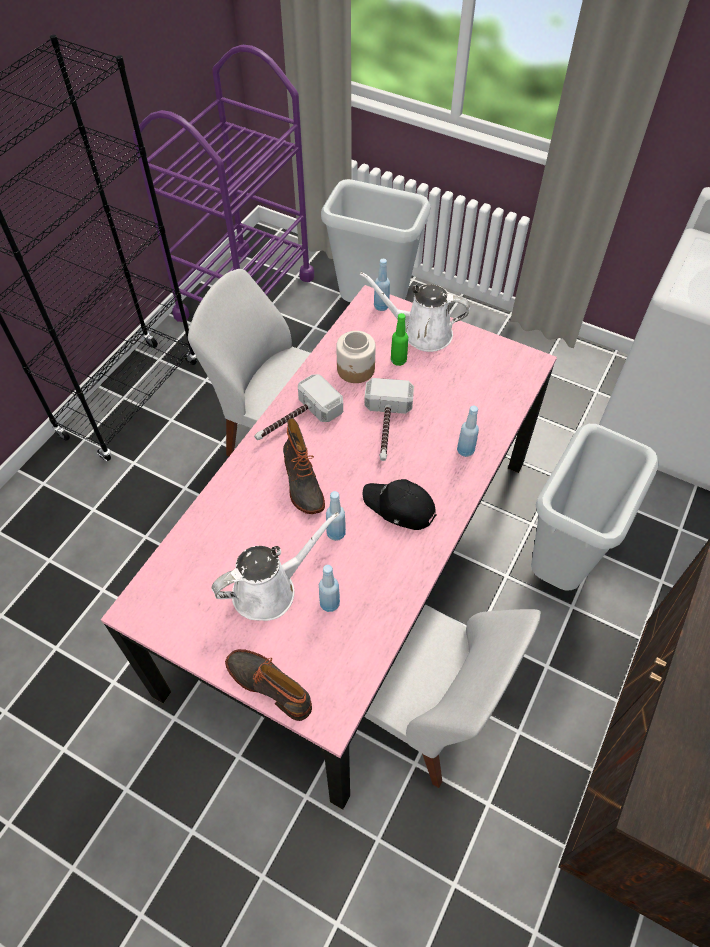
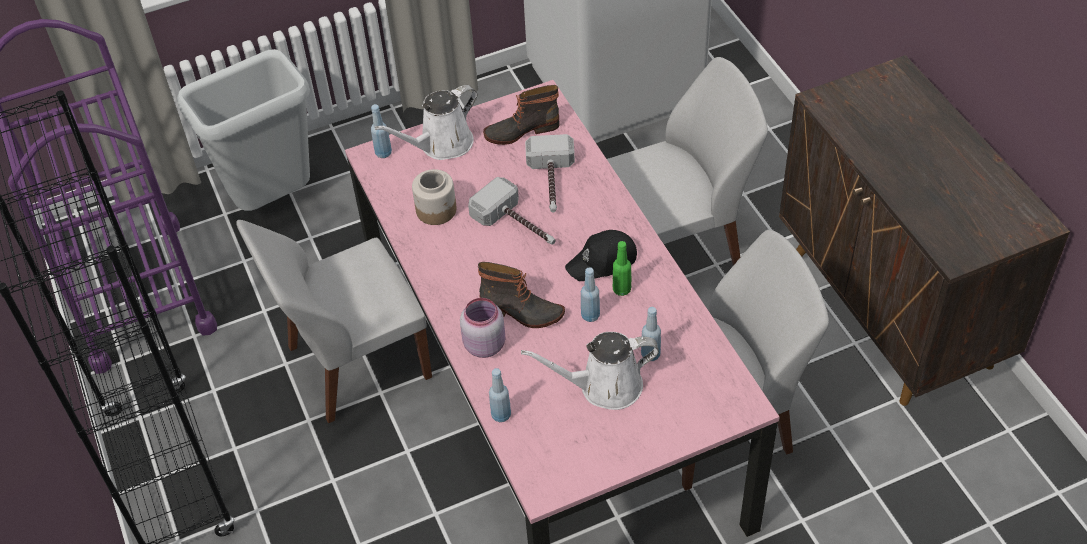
camera: 50 degrees left, 5 degrees down
white watering can [211,512,340,621] -> white watering can turned 105 degrees counterclockwise [521,332,659,410]
boot [225,649,312,721] -> boot moved to [483,85,560,145]
hammer [254,374,343,440] -> hammer moved to [525,134,575,213]
green bottle [391,313,408,366] -> green bottle moved to [613,241,631,296]
blue bottle [457,406,479,457] -> blue bottle moved to [489,368,511,422]
grey trash can [531,424,659,590] -> white chair [607,57,768,266]
none -> pink jar [460,298,505,358]

